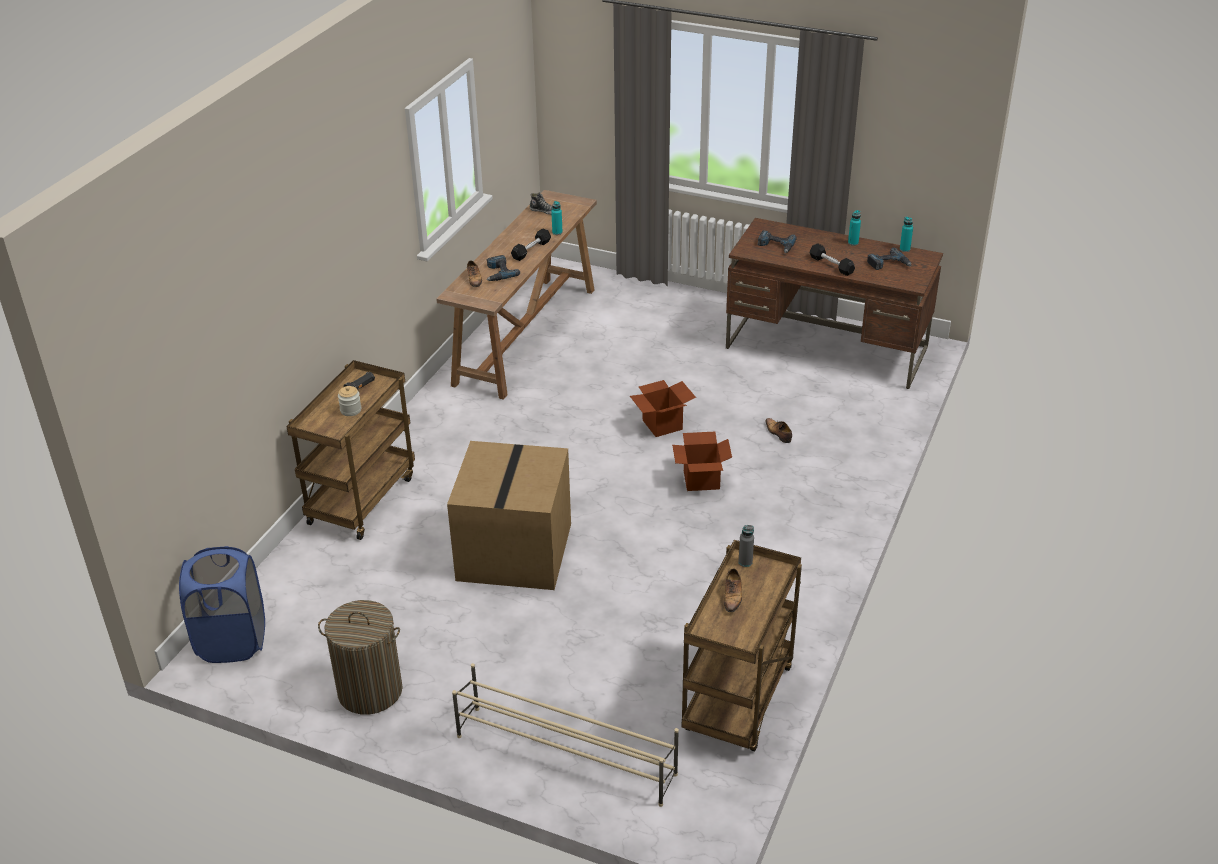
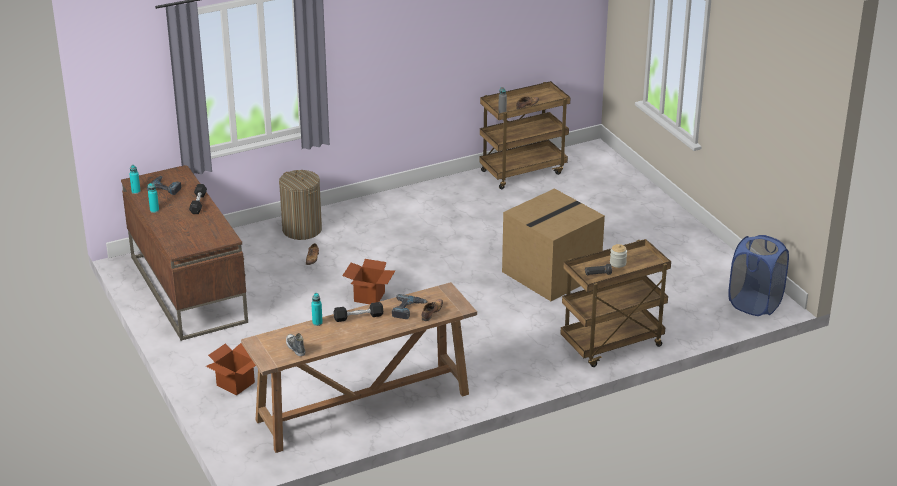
camera: 140 degrees left, 5 degrees down
laundry basket [318,600,403,715] -> laundry basket moved to [279,170,322,240]
beige shoe rack [452,663,679,807] -> none
cardboard box [672,432,732,491] -> cardboard box moved to [206,343,256,395]
power drill [757,230,797,253] -> none

